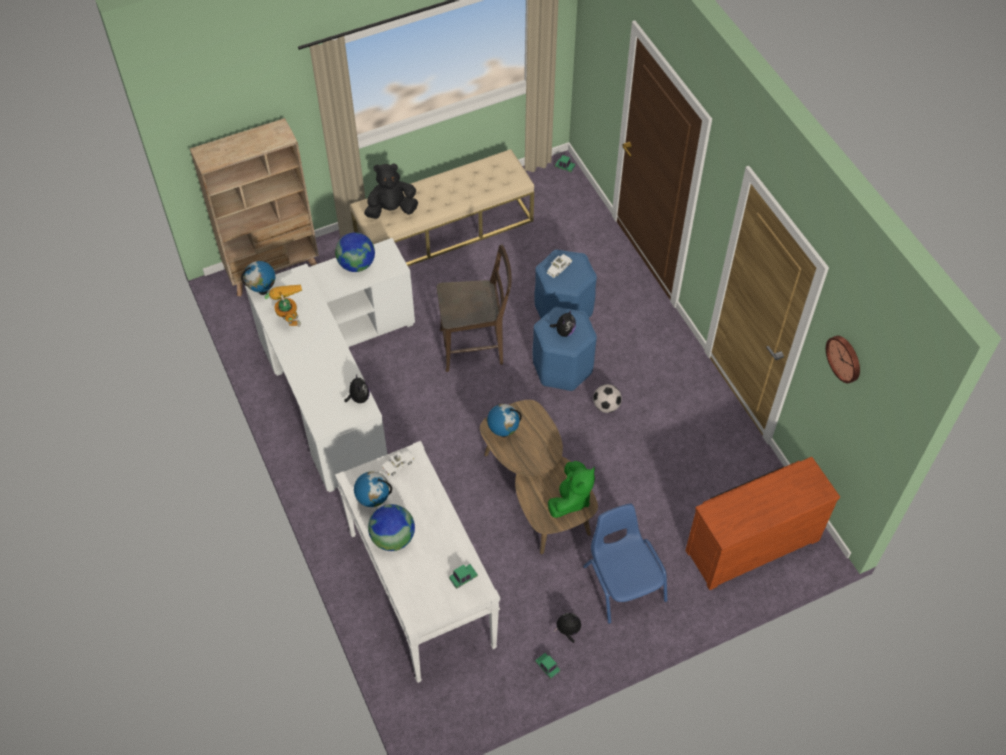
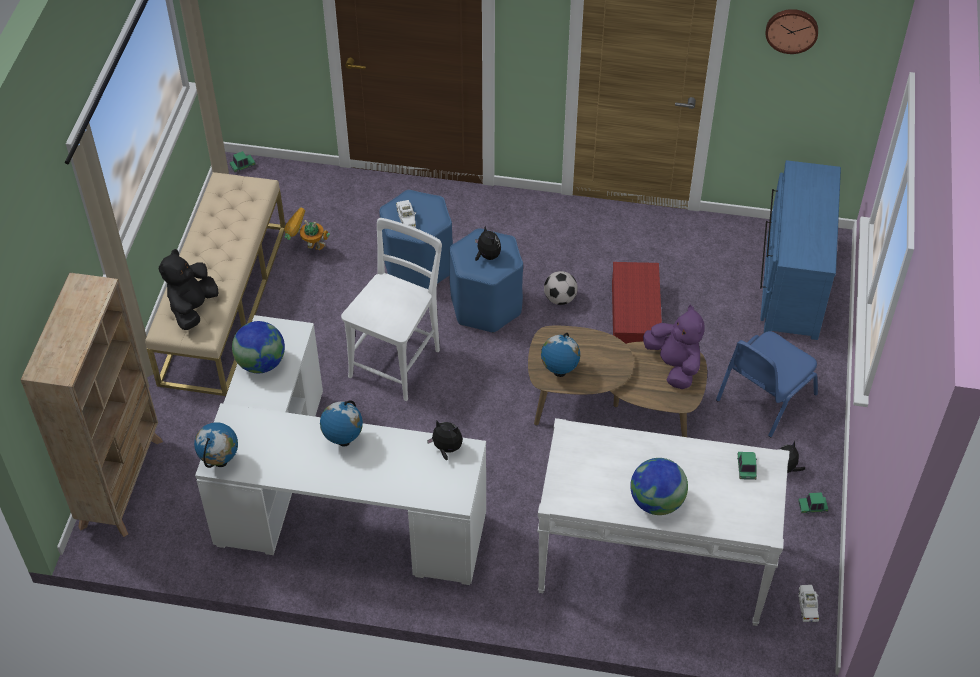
camera: 55 degrees left, 5 degrees down
toy robot [265,284,302,327] -> toy robot moved to [284,208,330,250]
globe [354,472,392,507] -> globe moved to [320,401,363,447]
white toy car [381,451,414,477] -> white toy car moved to [798,585,819,622]
brown chair [437,244,511,372] -> white chair [341,218,442,401]
green plush toy [548,461,595,518] -> purple plush toy [643,305,704,389]
blue chair [583,504,667,624] -> blue chair turned 60 degrees counterclockwise [716,331,818,437]
brown dresser [685,457,840,590] -> blue dresser [760,160,841,340]
none -> red storage box [612,262,662,344]

